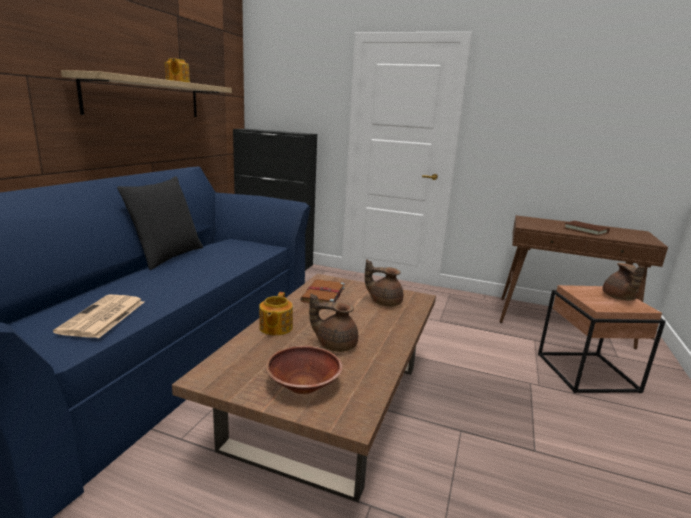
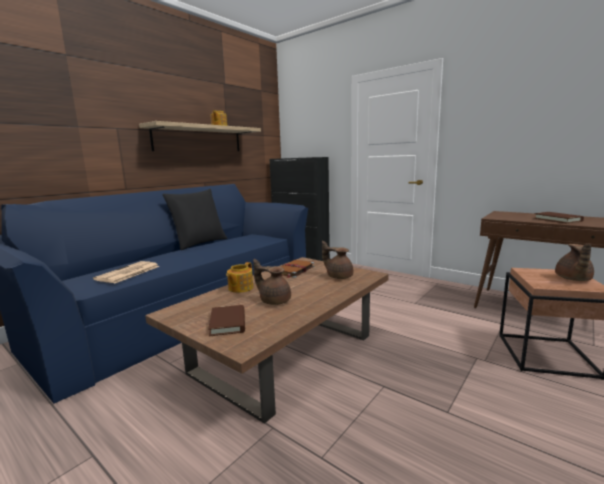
camera: 20 degrees right, 5 degrees down
brown bowl [265,346,343,394] -> brown book [208,305,245,336]

